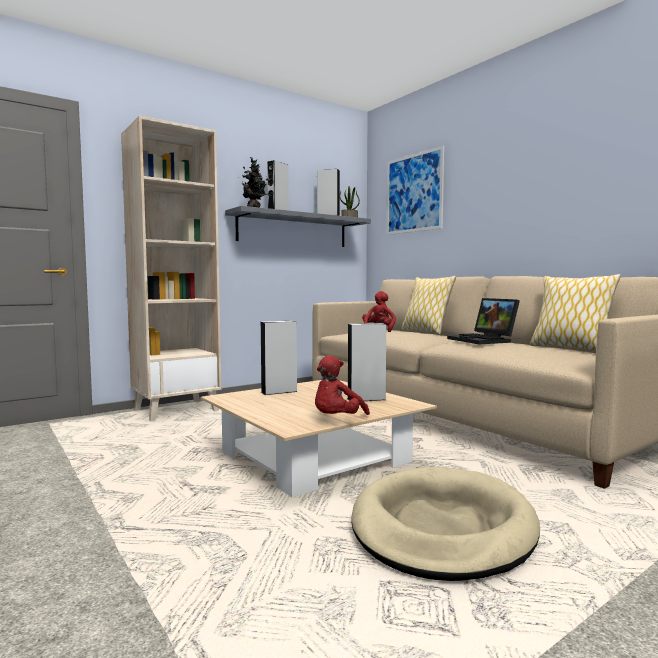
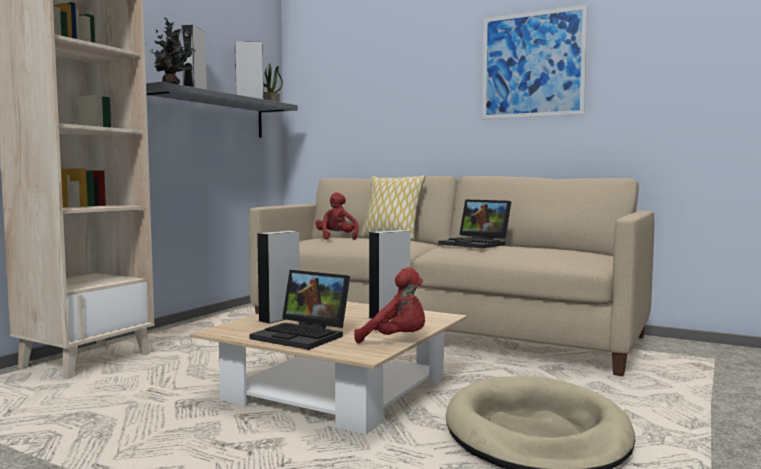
camera: 25 degrees left, 0 degrees up
red plush toy [315,355,370,415] -> red plush toy turned 75 degrees counterclockwise [354,267,425,343]
picture [387,146,444,235] -> picture moved to [482,5,588,119]
pillow [530,274,621,351] -> none
none -> laptop [249,270,350,350]

